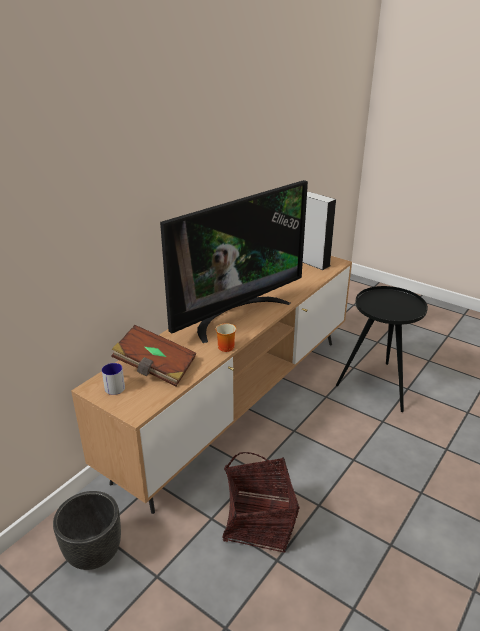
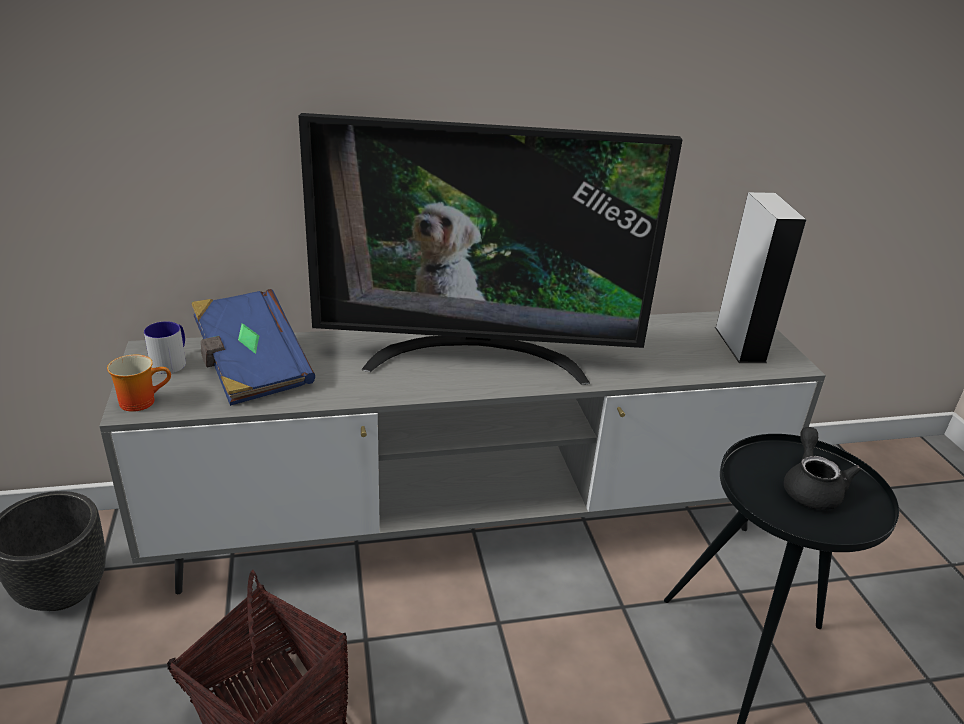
camera: 40 degrees right, 0 degrees up
brown tv stand [71,256,352,514] -> grey tv stand [99,311,826,594]
brown book [111,325,196,387] -> blue book [192,289,315,406]
mug [215,323,236,352] -> mug moved to [107,355,171,412]
none -> black teapot [784,427,861,510]

